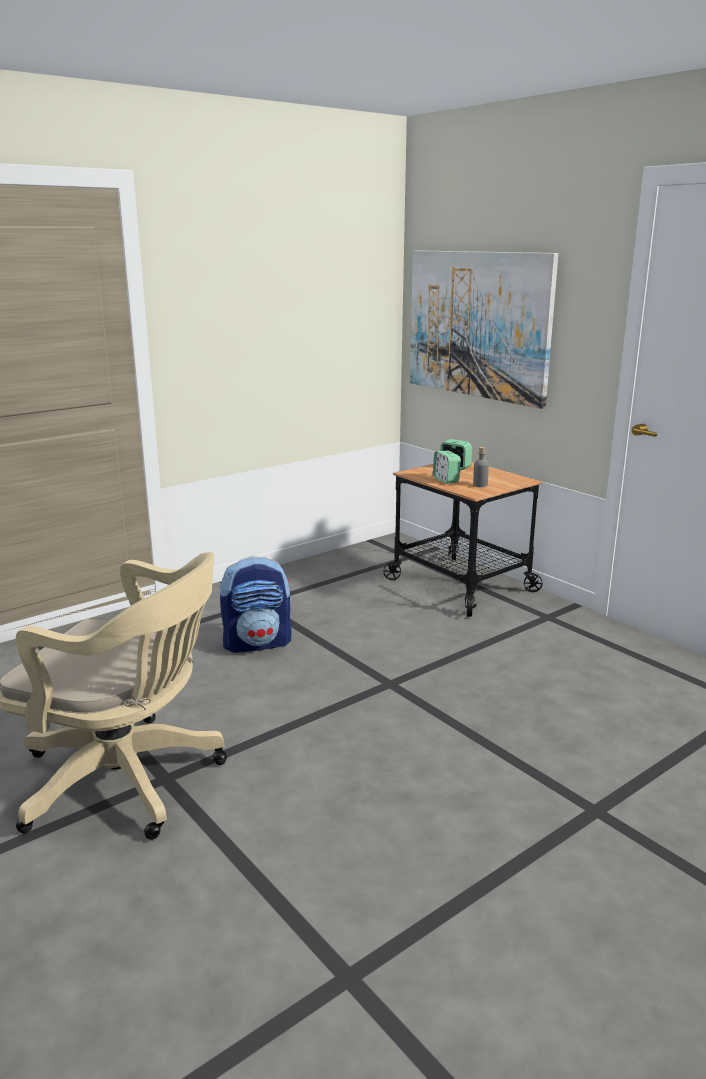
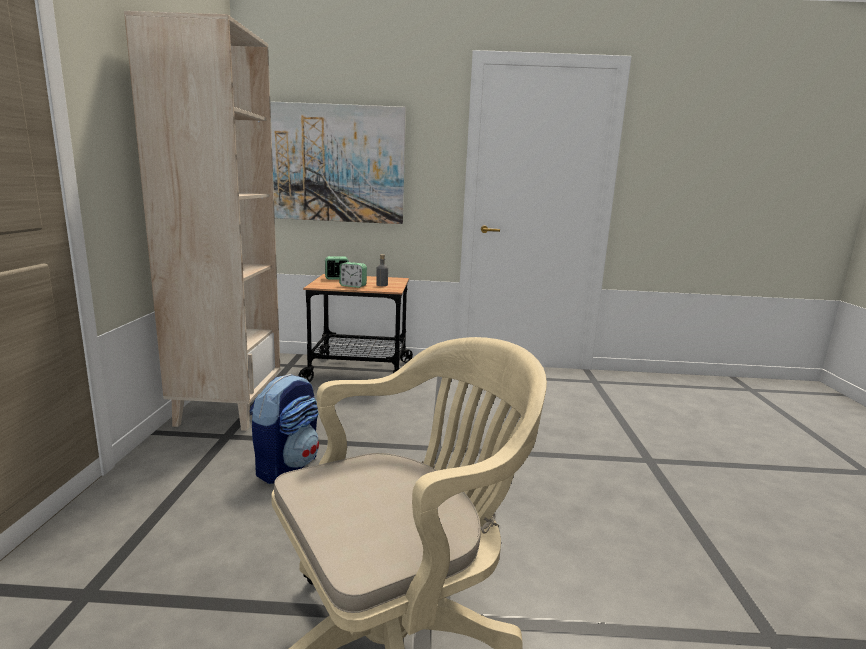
camera: 50 degrees left, 5 degrees down
none -> beige bookcase [124,11,280,431]

